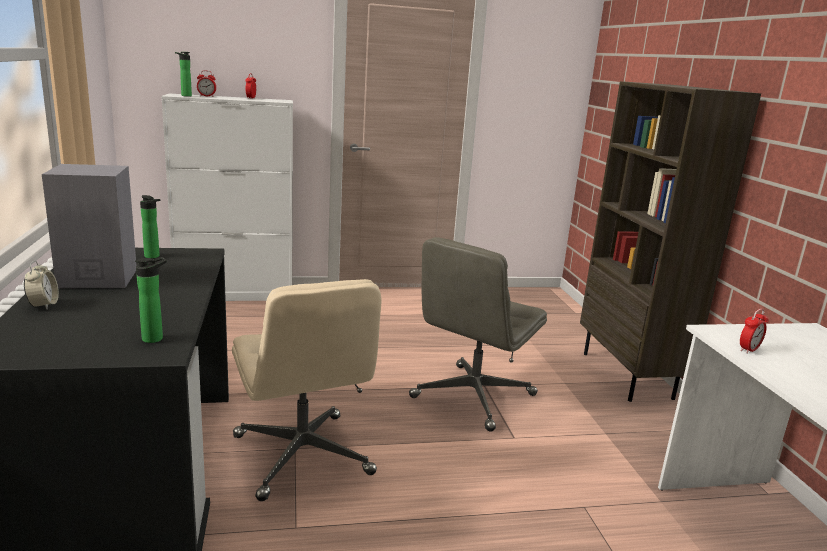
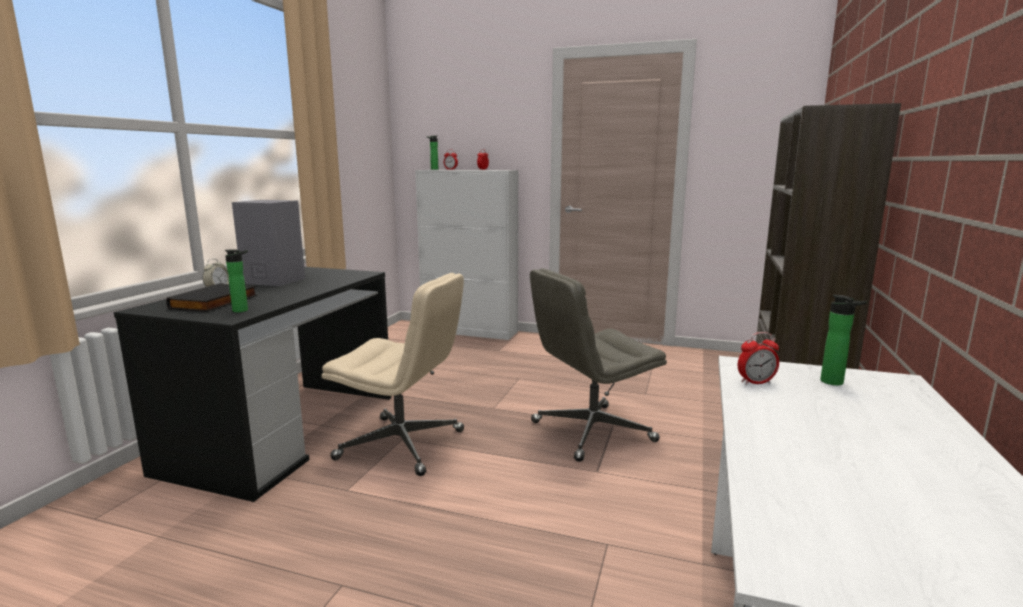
camera: 30 degrees right, 5 degrees down
bottle [140,195,160,258] -> bottle moved to [820,295,867,386]
beige office chair [232,279,382,501] -> beige office chair turned 75 degrees counterclockwise [322,273,464,476]
none -> black book [166,283,258,312]

